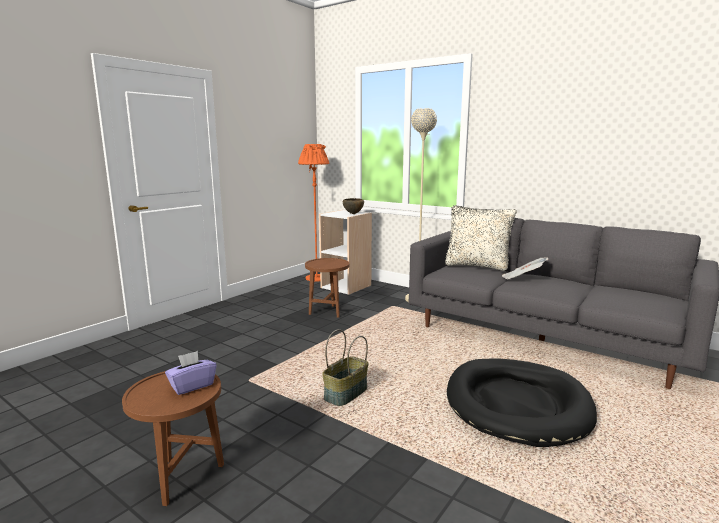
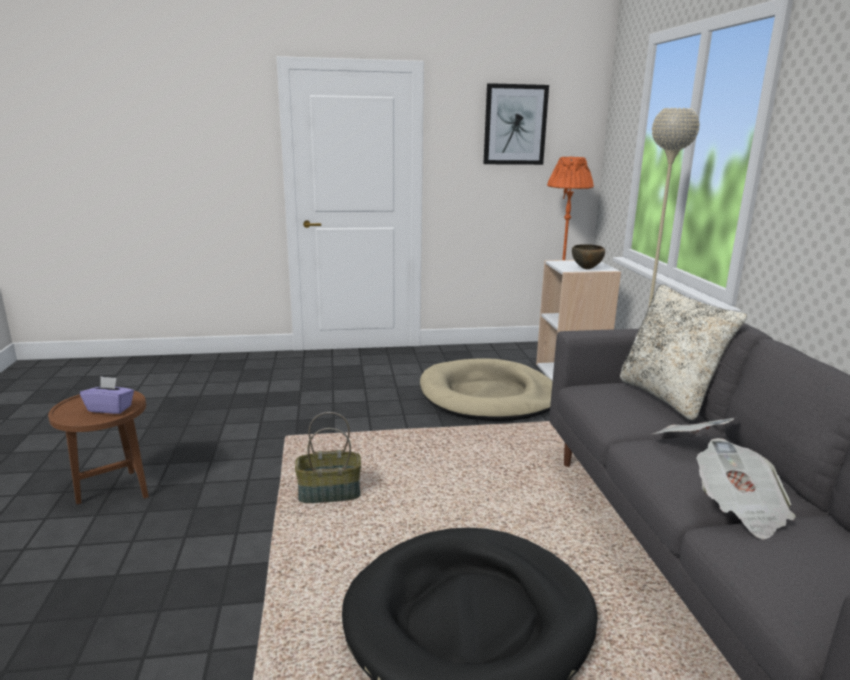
camera: 45 degrees right, 5 degrees up
brown side table [305,258,350,318] -> beige dog bed [420,358,553,421]
none -> picture [483,83,549,165]
none -> newspaper [696,438,796,540]

